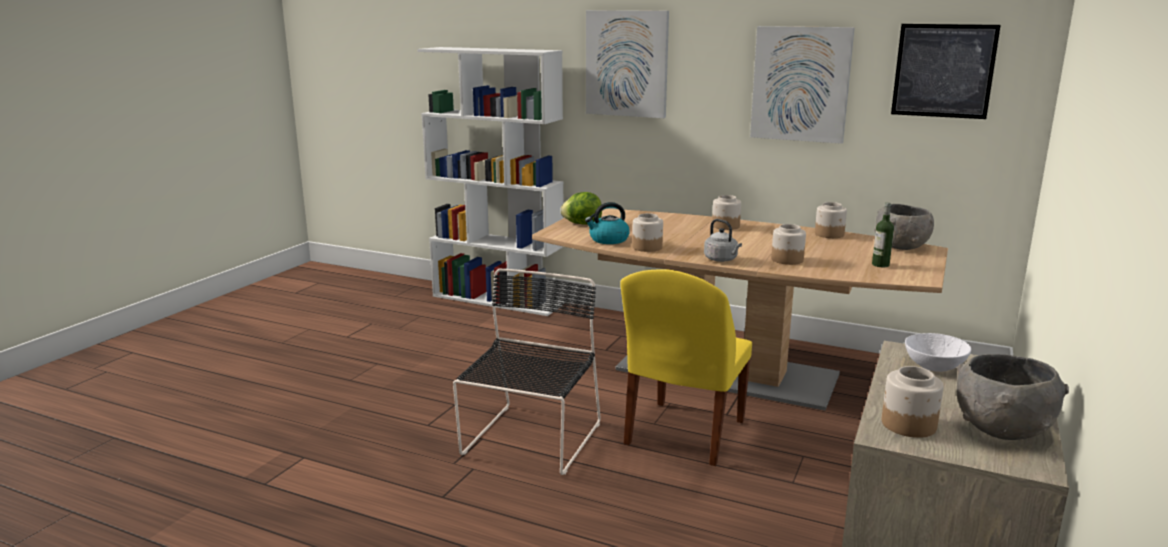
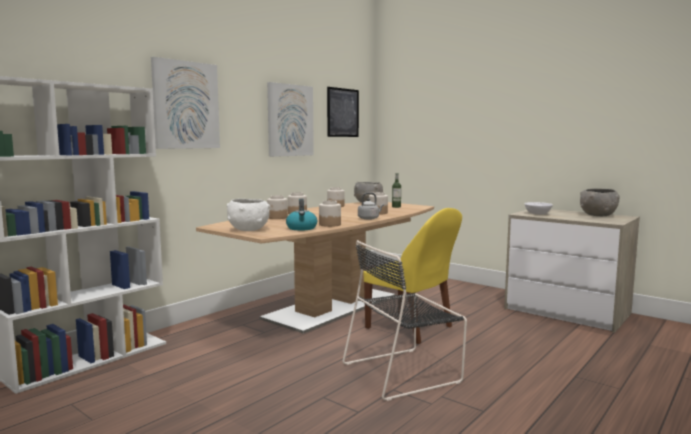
camera: 75 degrees left, 10 degrees down
black chair [453,268,601,475] -> black chair turned 60 degrees counterclockwise [342,240,467,401]
lettuce [560,192,602,225] -> white bowl [227,198,270,231]
jar [882,366,943,438] -> jar moved to [267,195,288,219]

